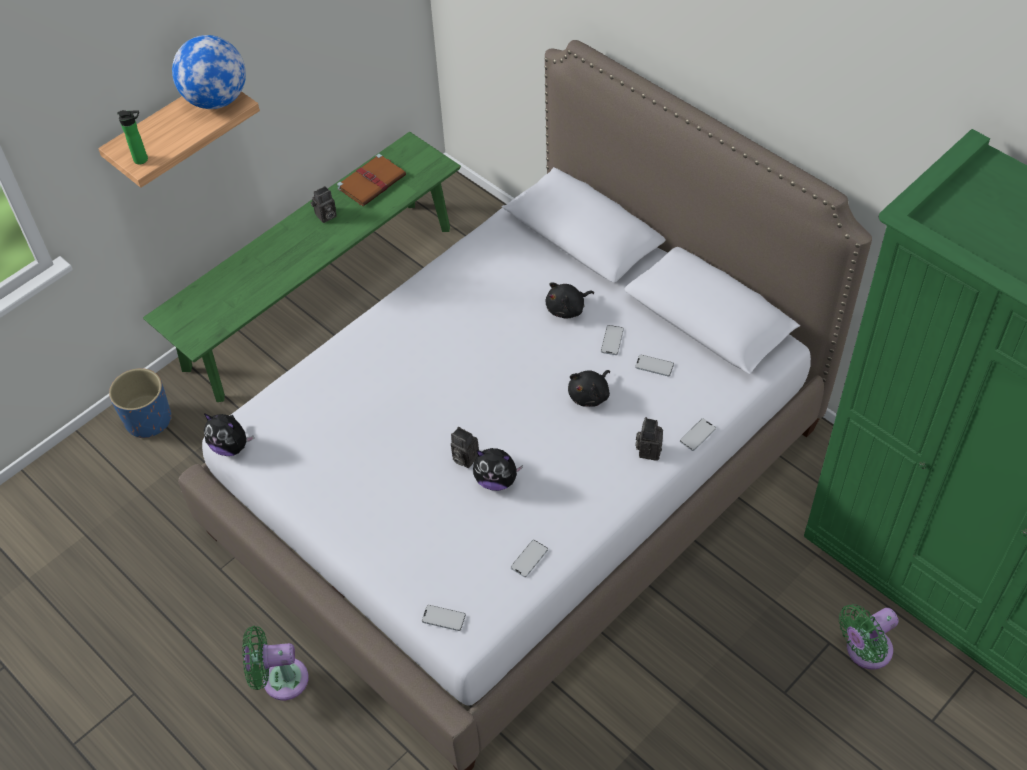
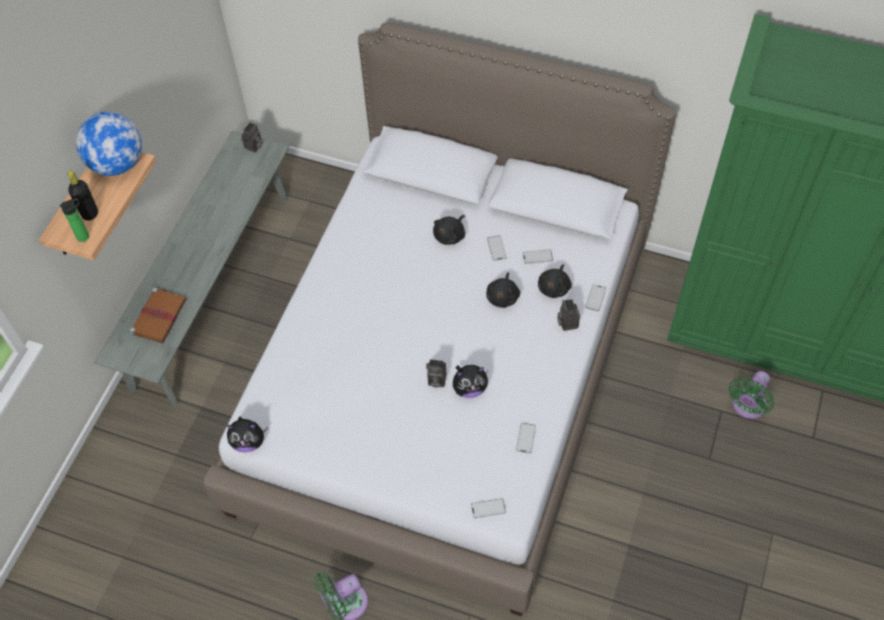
camera: 25 degrees left, 5 degrees up
blue planter [109,368,172,439] -> none
green bench [143,132,461,402] -> grey bench [94,131,289,407]
camera [310,186,337,223] -> camera moved to [241,123,262,152]
brown book [337,154,406,206] -> brown book moved to [130,288,187,343]
none -> black bottle [67,170,98,220]
none -> black plush toy [538,264,572,298]

